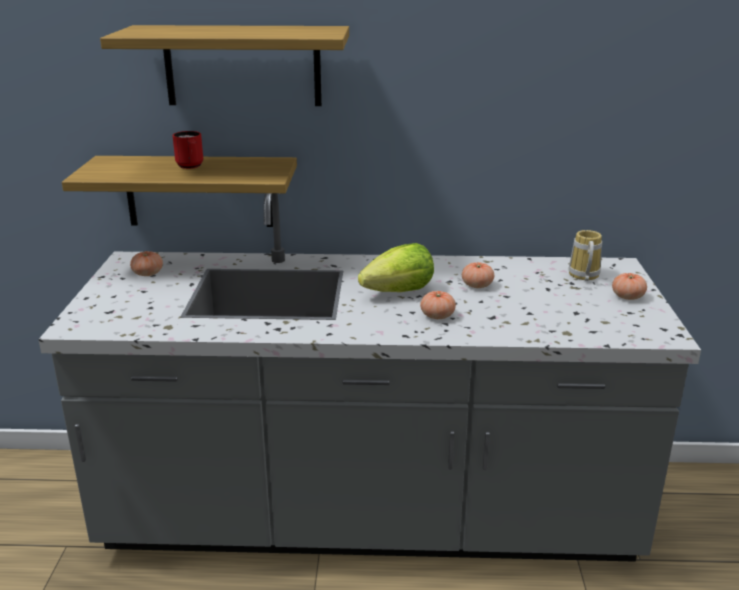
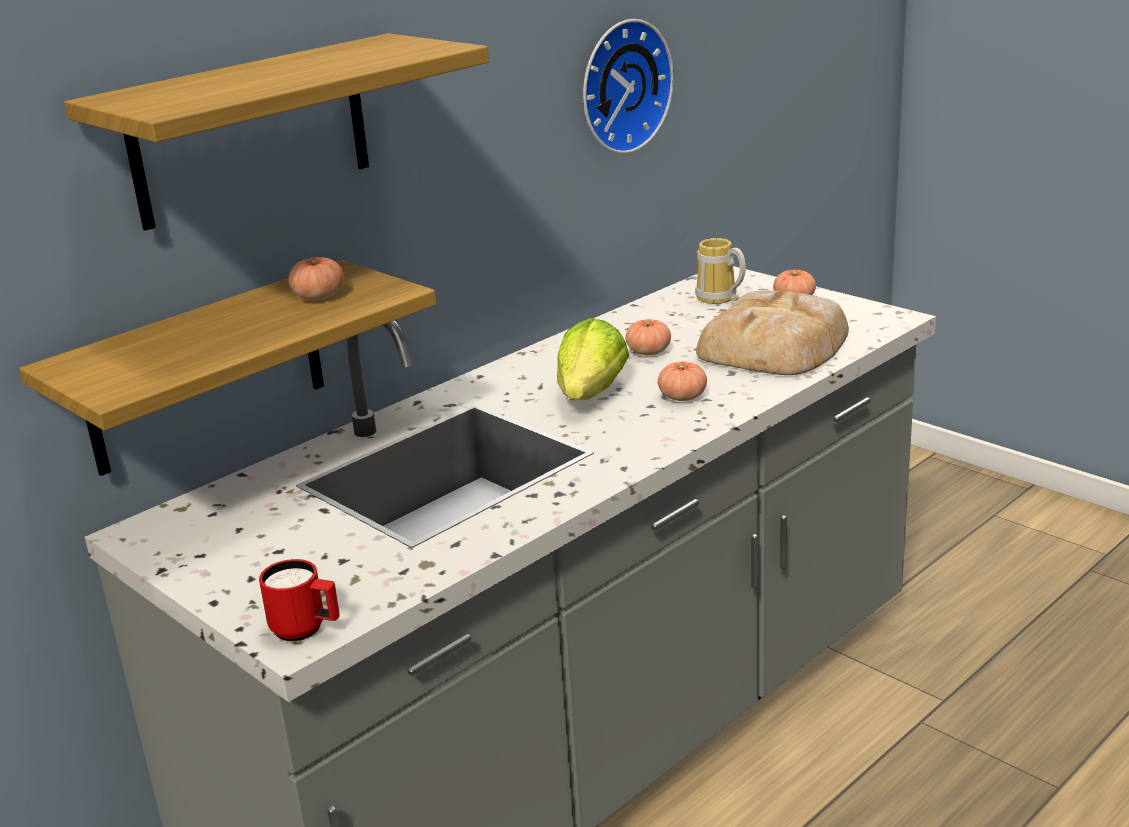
camera: 45 degrees left, 0 degrees up
tomato [130,251,163,276] -> tomato moved to [288,257,344,301]
red mug [172,131,203,169] -> red mug moved to [259,559,340,641]
none -> wall clock [583,19,674,154]
none -> bread [696,290,849,375]

